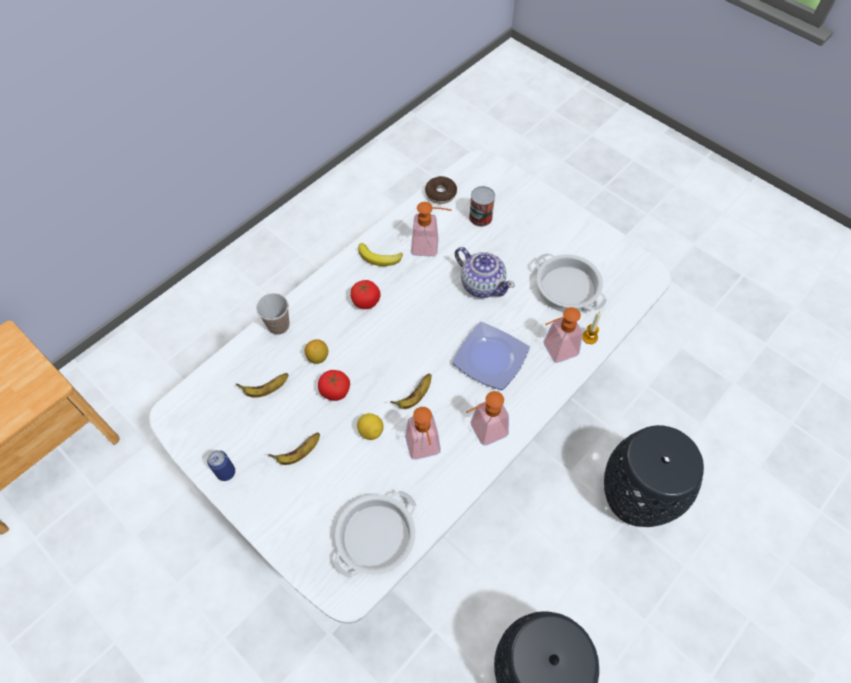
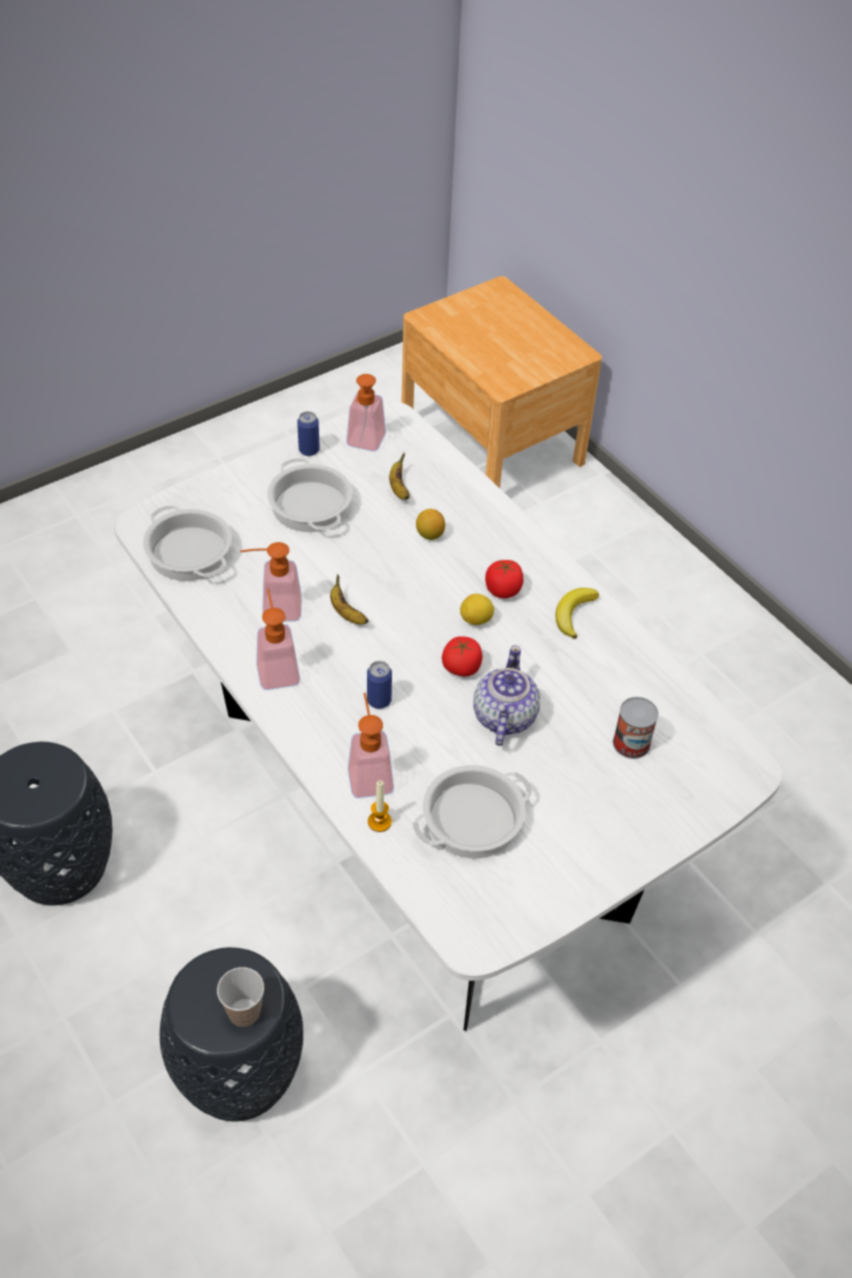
camera: 100 degrees right, 10 degrees down
cup [256,293,289,335] -> cup moved to [217,967,264,1027]
banana [268,433,320,465] -> cooking pot [267,458,352,532]
tomato [318,370,350,401] -> tomato moved to [442,636,482,677]
lemon [357,413,383,440] -> lemon moved to [460,594,494,625]
soap dispenser [411,202,452,257] -> soap dispenser moved to [346,374,386,451]
donut [425,176,457,204] -> none
plate [452,321,530,390] -> can [367,661,392,709]
teapot [455,247,515,298] -> teapot turned 135 degrees clockwise [473,645,540,746]

